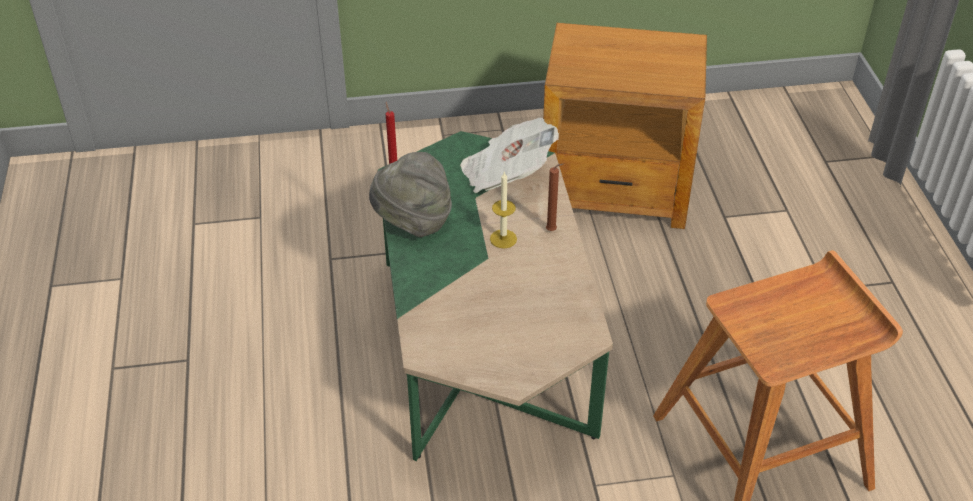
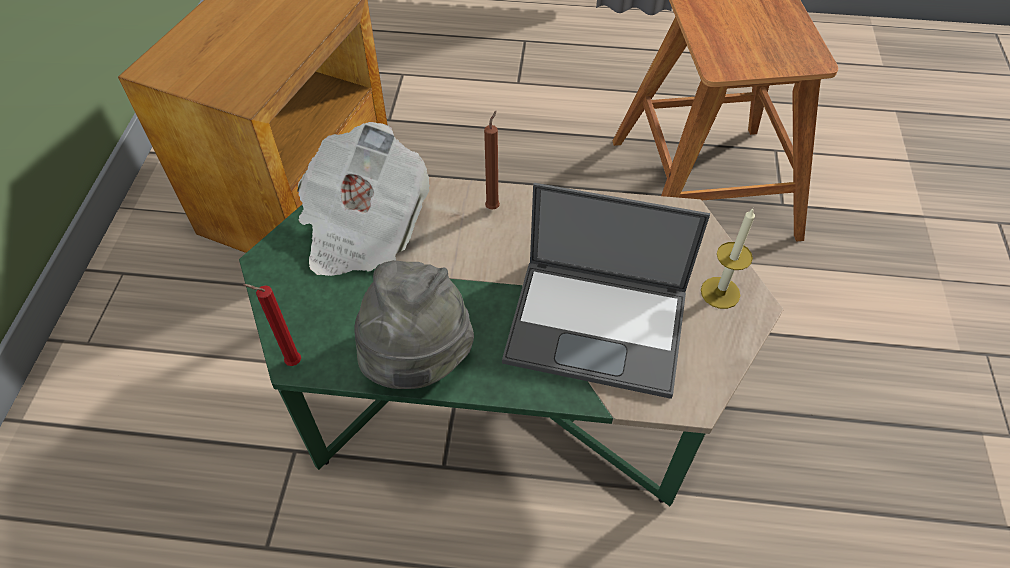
camera: 75 degrees left, 10 degrees up
candle [490,171,517,248] -> candle moved to [701,209,755,309]
none -> laptop [502,183,710,399]

